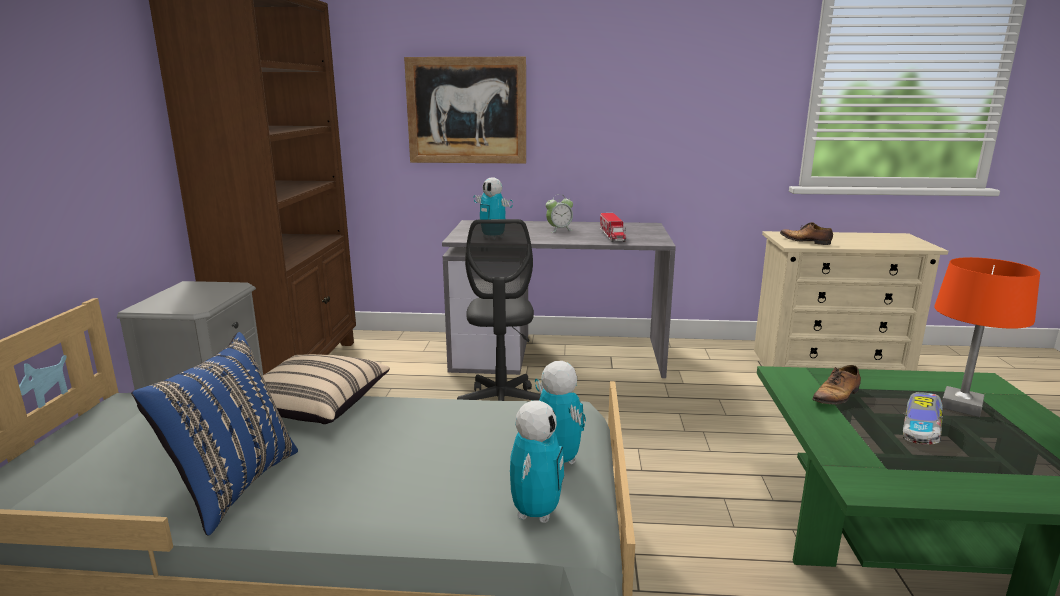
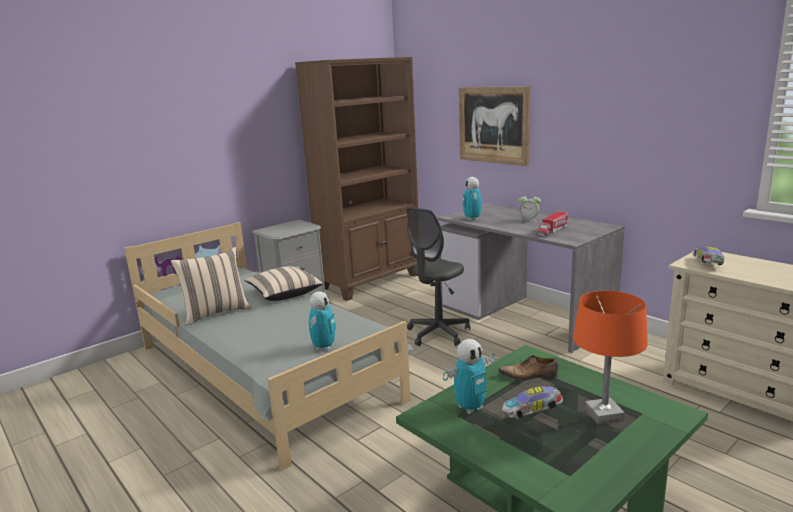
camera: 45 degrees right, 0 degrees up
blue pillow [131,332,298,536] -> beige pillow [171,247,251,326]
toy robot [510,400,564,523] -> toy robot moved to [443,339,496,414]
shoe [780,222,833,245] -> toy car [694,247,724,265]

